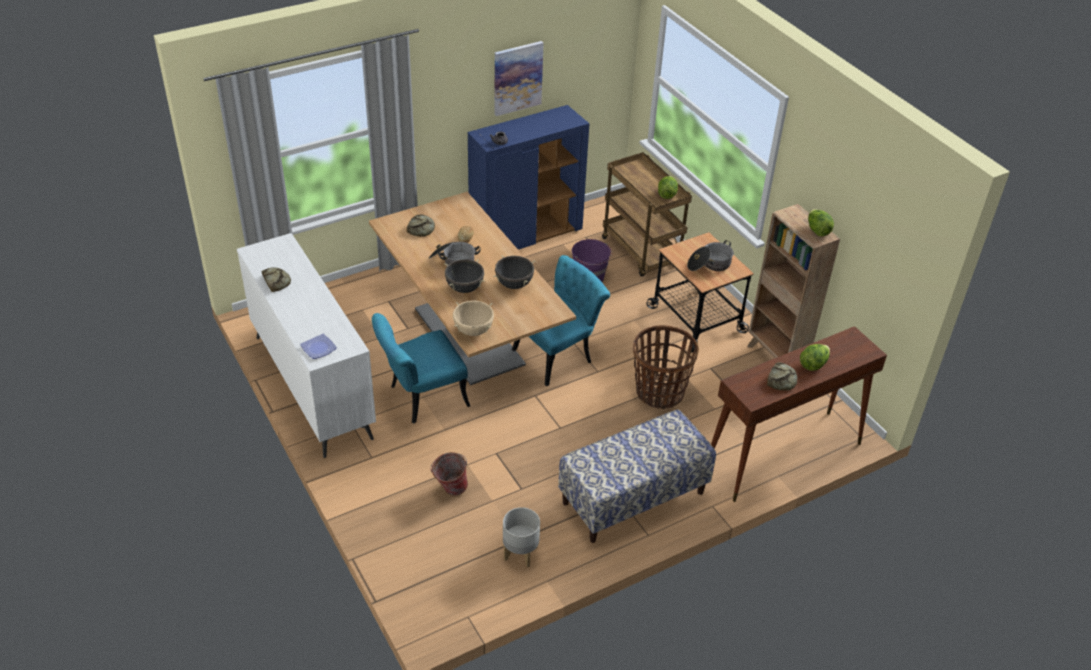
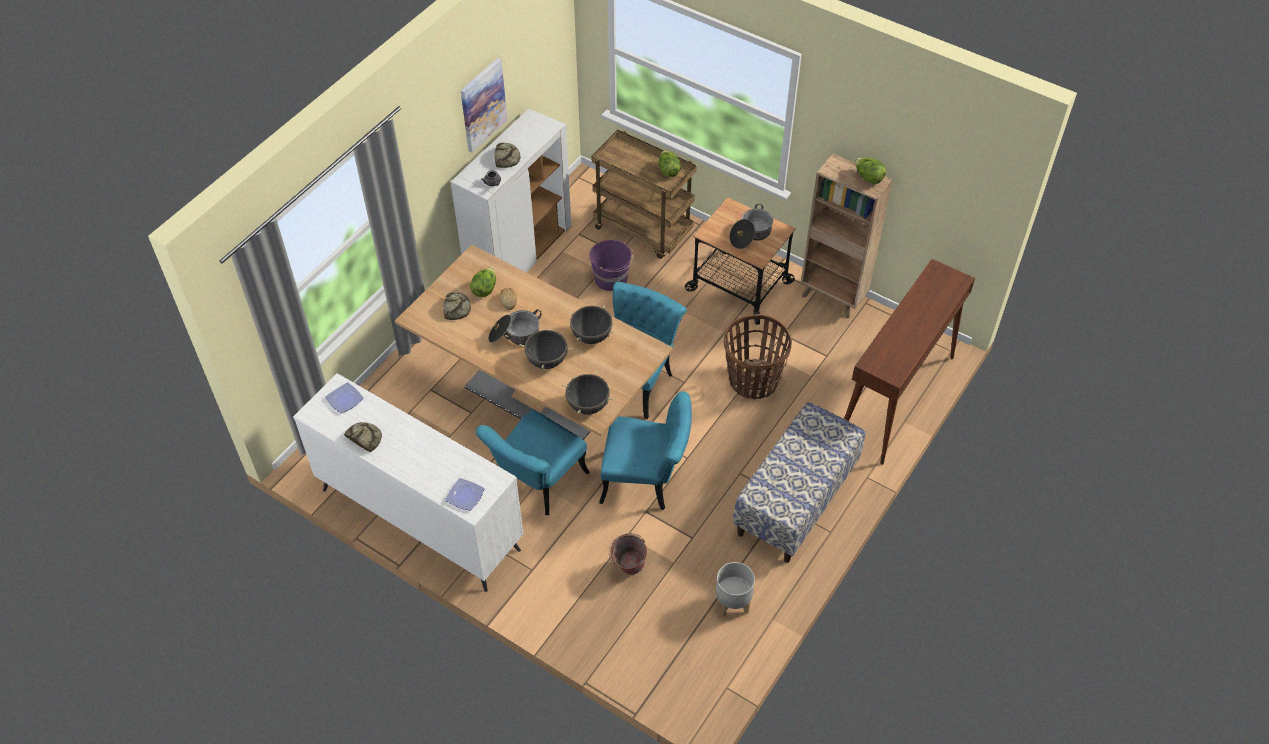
camera: 25 degrees left, 10 degrees up
beige cooking pot [453,301,494,336] -> black cooking pot [562,371,614,415]
blue cabinet [468,105,590,250] -> white cabinet [451,109,571,273]
bread [767,362,797,391] -> bread moved to [495,143,521,168]
lettuce [800,344,830,371] -> lettuce moved to [470,268,496,297]
none -> plate [325,382,364,413]
none -> turquoise chair [599,391,692,510]

